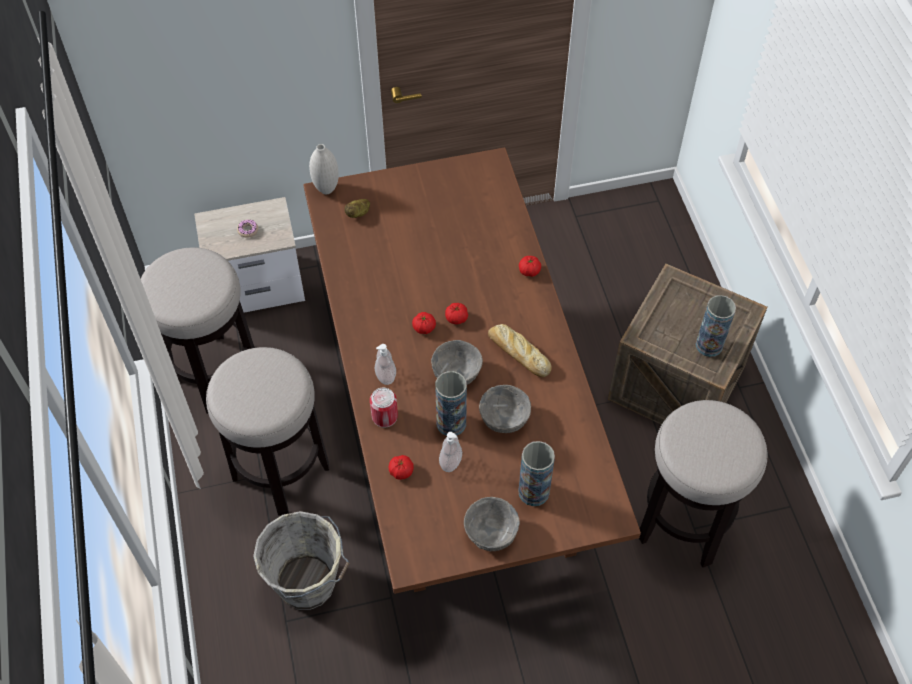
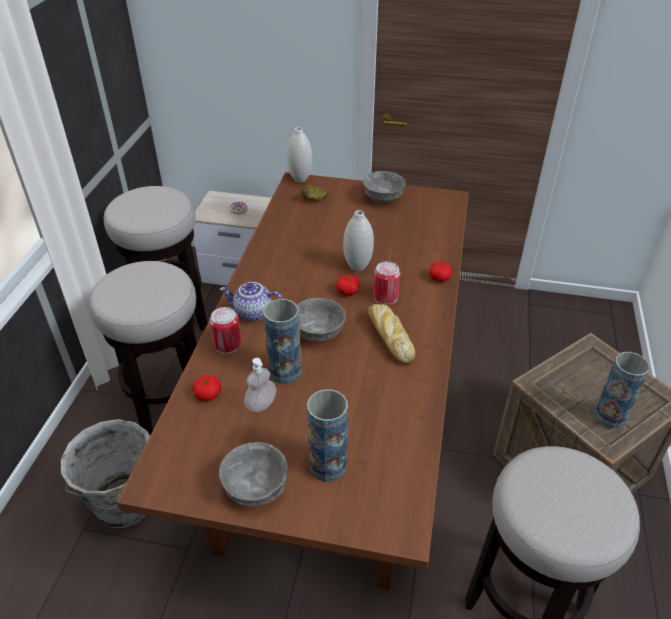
camera: 25 degrees right, 15 degrees down
soap dispenser [375,344,396,385] -> teapot [220,282,283,322]
tomato [412,312,436,334] -> none
grey bowl [479,385,531,433] -> grey bowl moved to [363,171,406,203]
none -> white vase [343,210,374,272]
none -> can [373,261,401,305]

